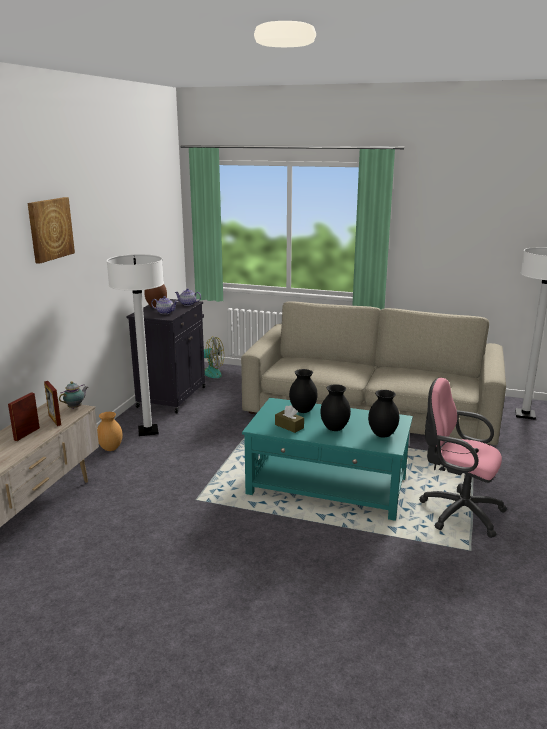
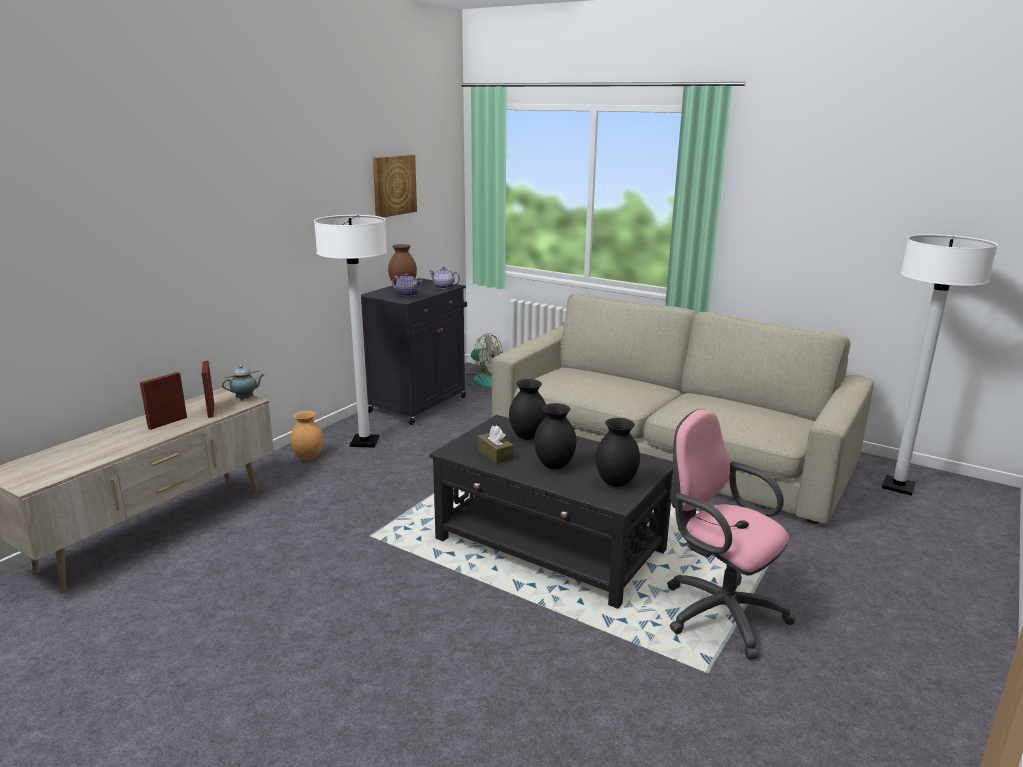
camera: 15 degrees right, 0 degrees up
picture [28,197,75,264] -> picture moved to [373,154,417,217]
turquoise coffee table [242,398,413,521] -> black coffee table [429,415,673,609]

